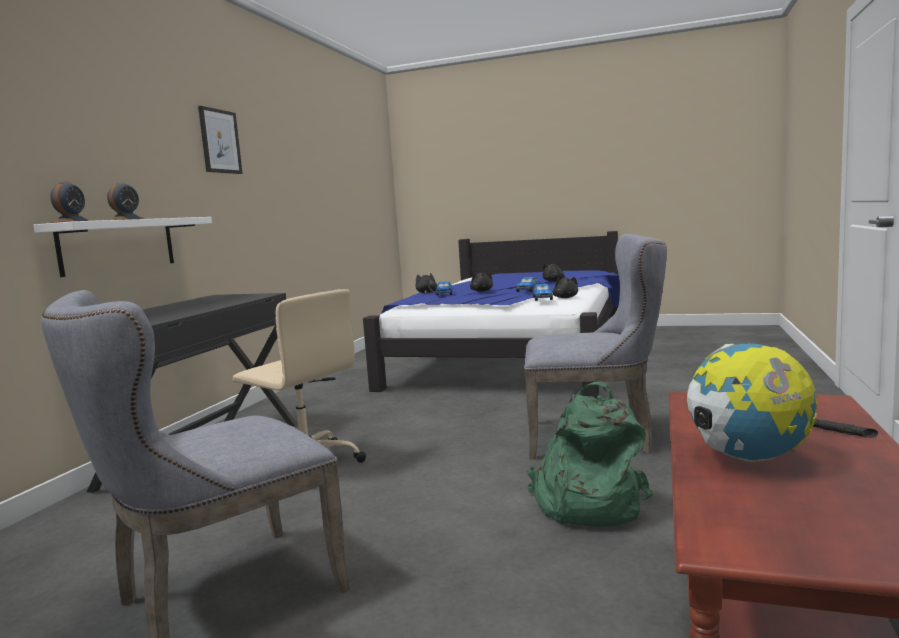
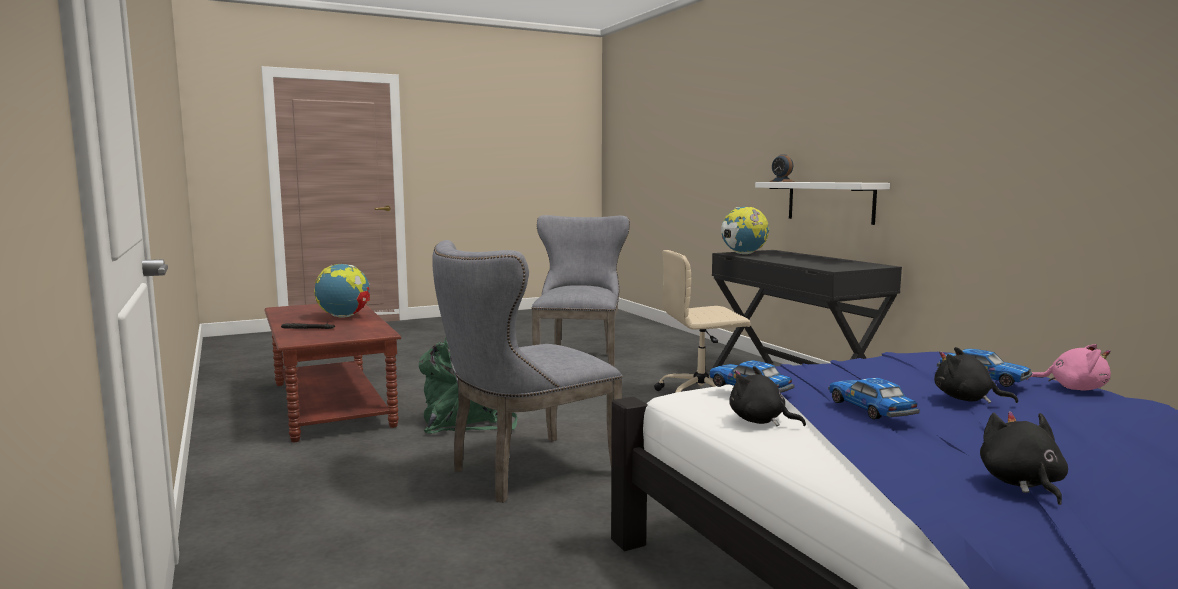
camera: 135 degrees right, 0 degrees up
alarm clock [107,182,144,220] -> none
picture [198,106,243,174] -> none
black plush toy [416,273,437,293] -> pink plush toy [1026,344,1111,391]
none -> globe [721,207,769,254]

